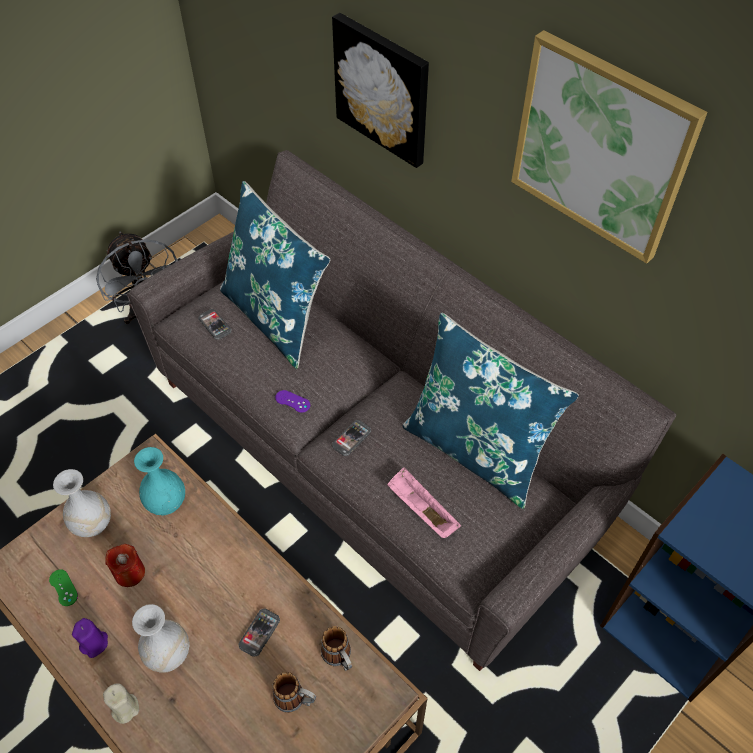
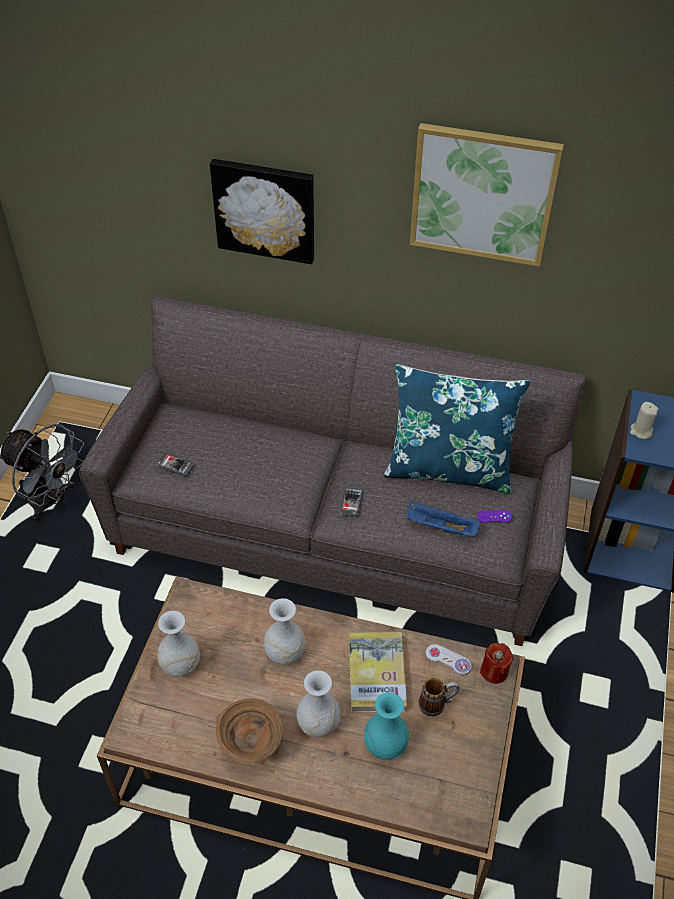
camera: 30 degrees left, 5 degrees down
green game controller [49,570,78,606] -> none
purple candle [72,618,108,658] -> brown bowl [216,698,283,762]
beige candle [103,683,139,724] -> beige candle moved to [630,402,658,439]
red candle [105,544,145,587] -> red candle moved to [480,643,513,684]
turquoise vase [134,447,185,515] -> turquoise vase moved to [364,692,409,760]
blue pillow [220,181,330,369] -> none
phone [238,609,280,657] -> book [349,632,407,712]
purple game controller [275,390,310,413] -> purple game controller moved to [477,510,512,523]
mug [321,626,352,671] -> white game controller [426,644,472,675]
pink tray [387,467,461,538] -> blue tray [407,501,480,536]
none -> white vase [264,598,306,665]

